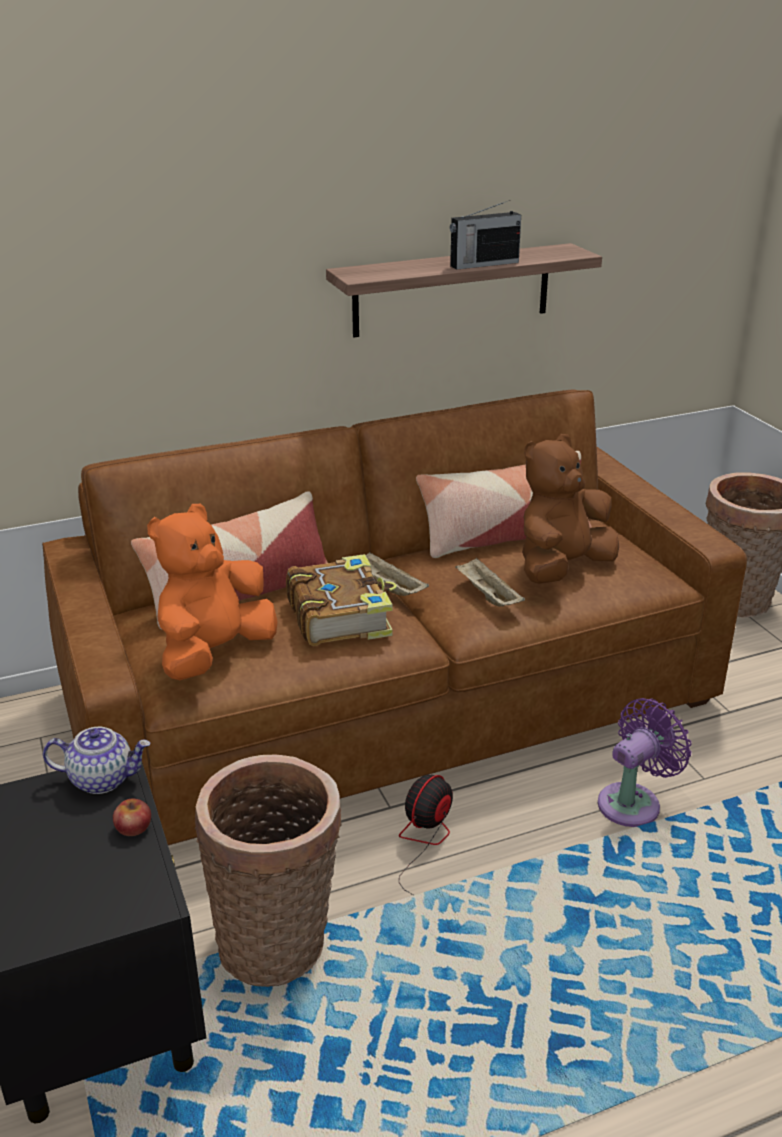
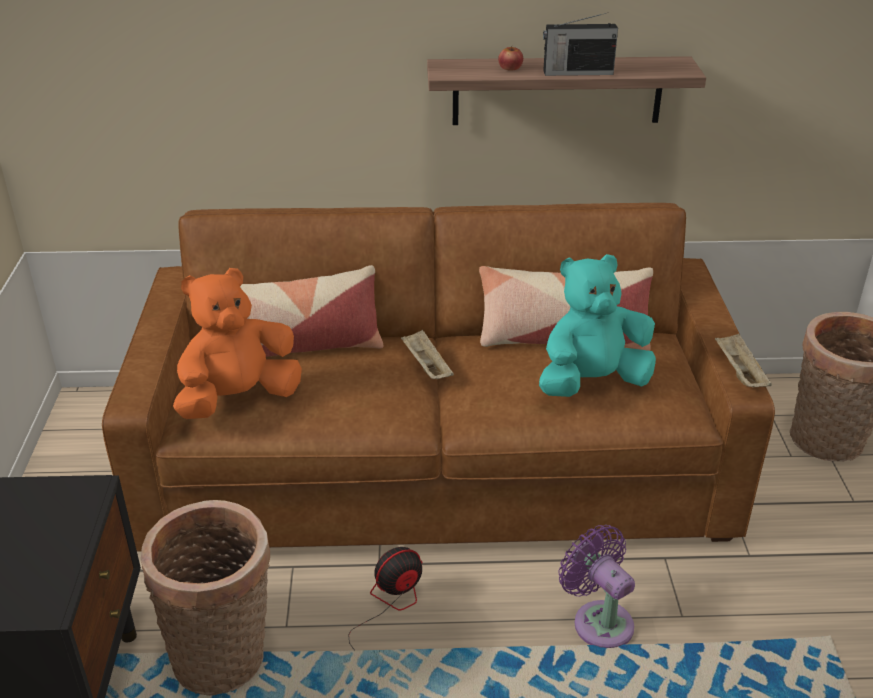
camera: 20 degrees right, 5 degrees up
teapot [43,727,150,794] -> none
apple [113,799,151,836] -> apple moved to [498,46,523,70]
book [286,554,397,646] -> none
beige tray [455,558,525,607] -> beige tray moved to [715,334,772,387]
brown plush toy [522,434,619,584] -> turquoise plush toy [539,254,656,397]
purple fan [598,698,691,827] -> purple fan turned 105 degrees counterclockwise [558,525,635,648]

